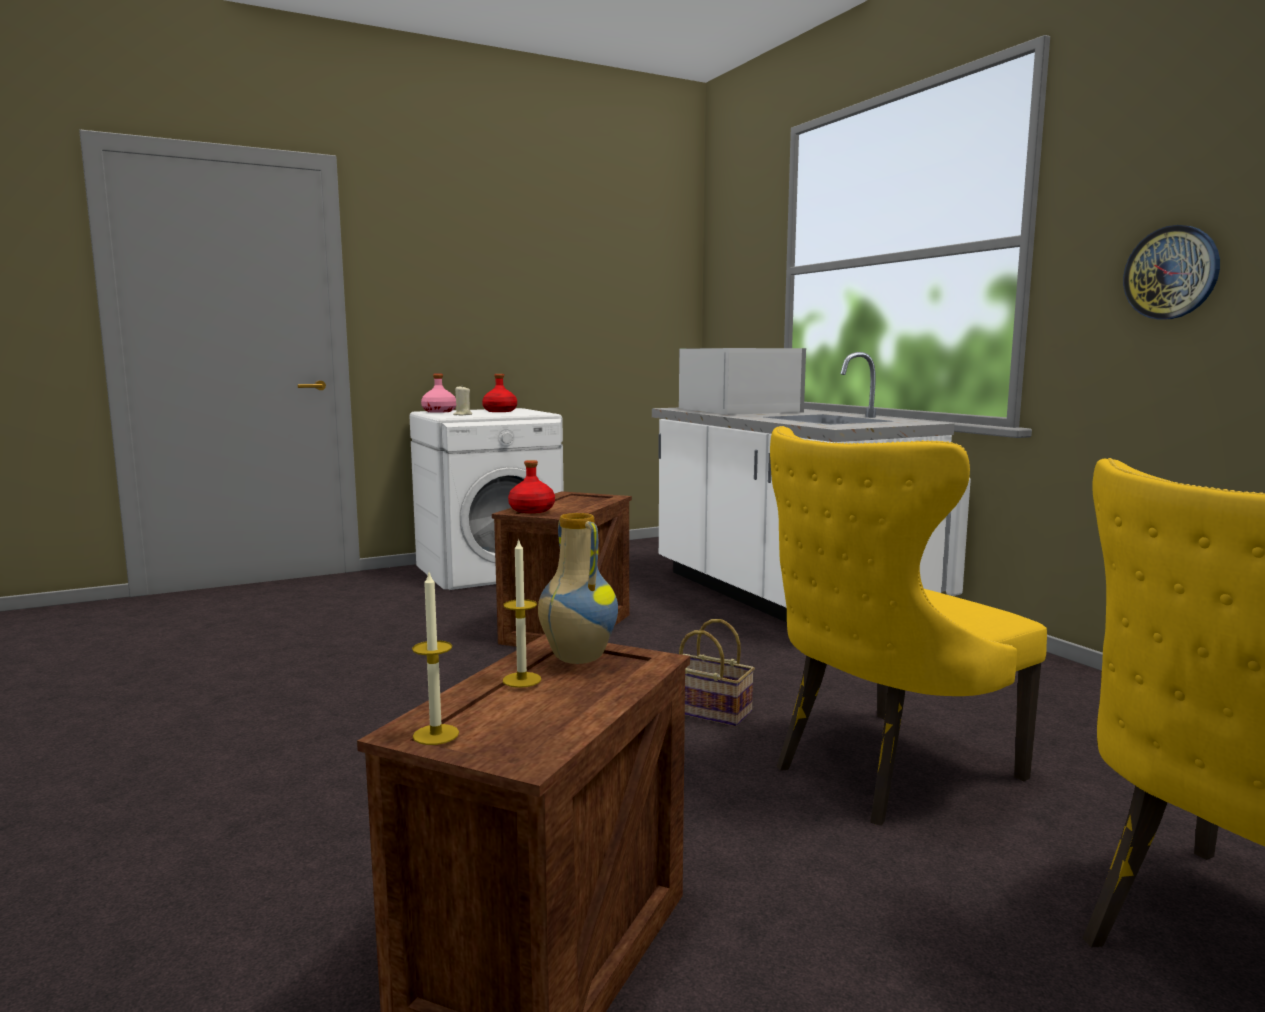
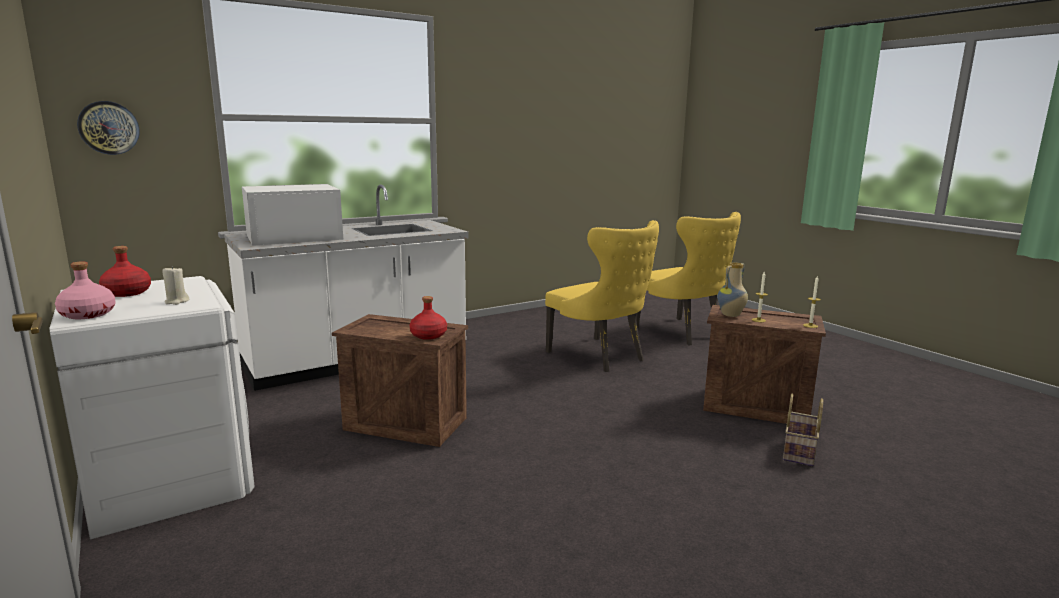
camera: 95 degrees left, 5 degrees up
basket [679,619,755,726] -> basket moved to [783,394,823,466]
wall clock [1123,225,1220,320] -> wall clock moved to [77,101,140,155]

